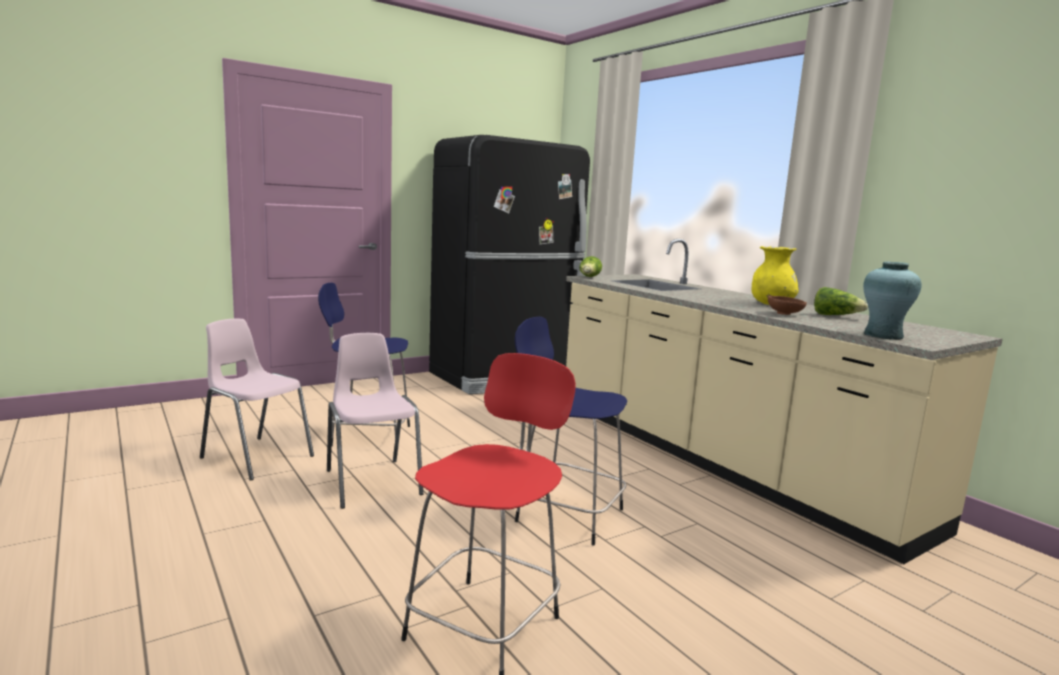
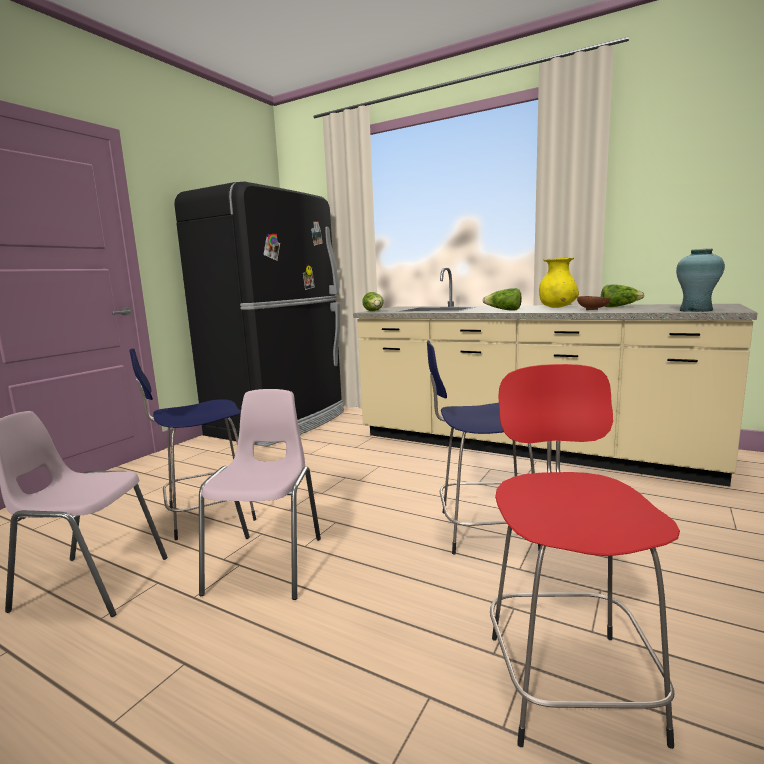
camera: 25 degrees left, 0 degrees up
pink chair [327,333,423,509] -> pink chair turned 60 degrees clockwise [199,389,321,600]
none -> lettuce [482,288,522,310]

